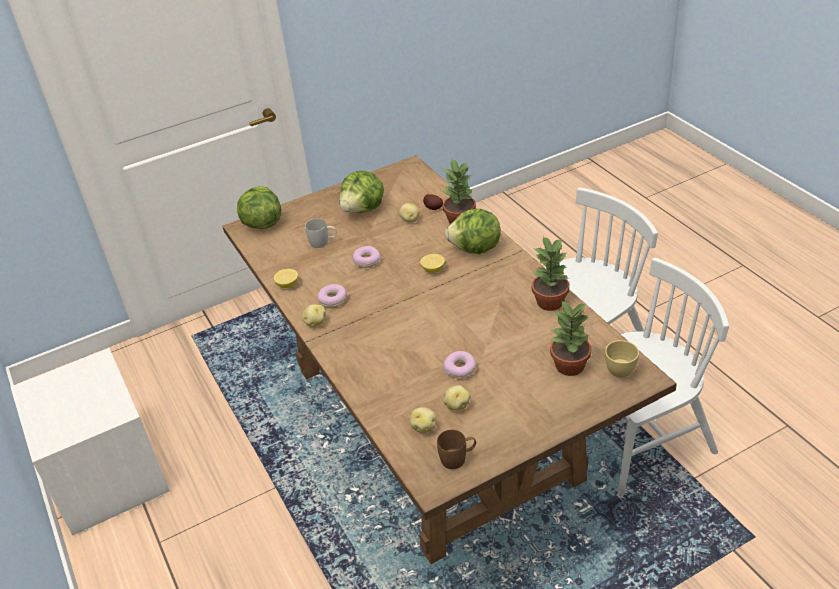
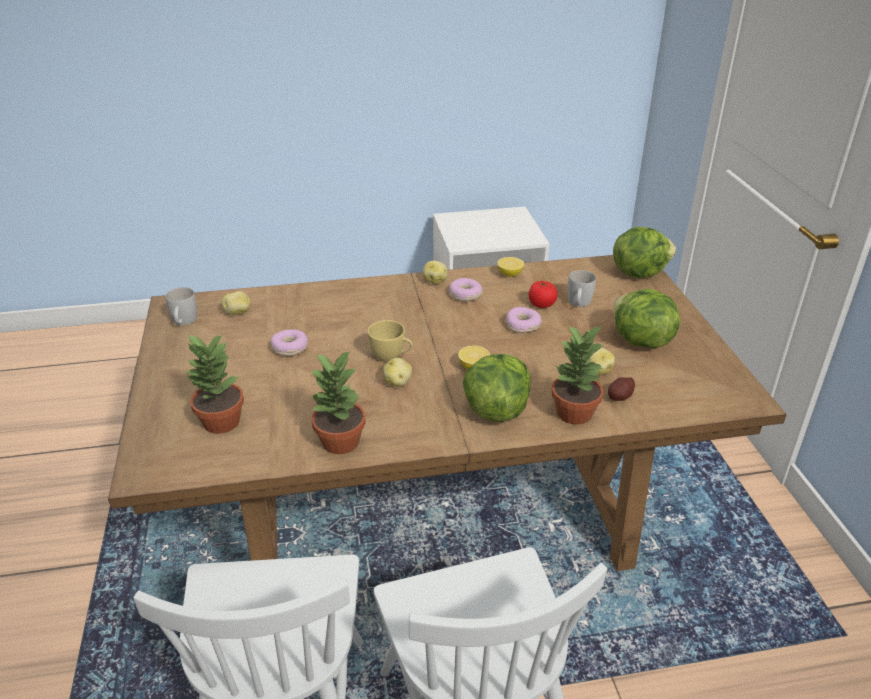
camera: 105 degrees right, 5 degrees down
brown mug [437,430,476,469] -> white mug [165,287,197,325]
potato [443,385,470,411] -> potato moved to [383,358,412,387]
yellow cup [605,340,639,378] -> yellow cup moved to [367,320,413,362]
none -> tomato [528,281,557,308]

